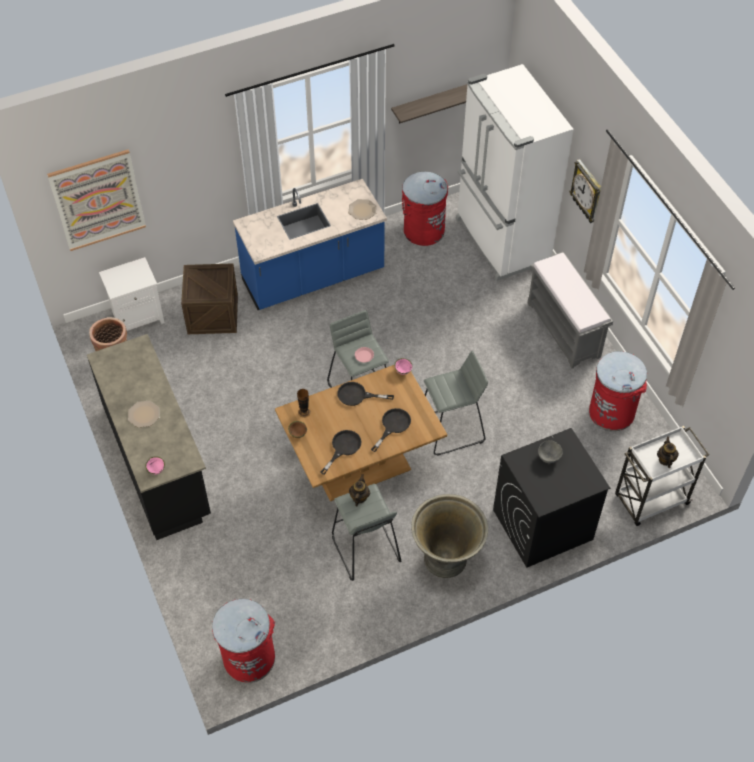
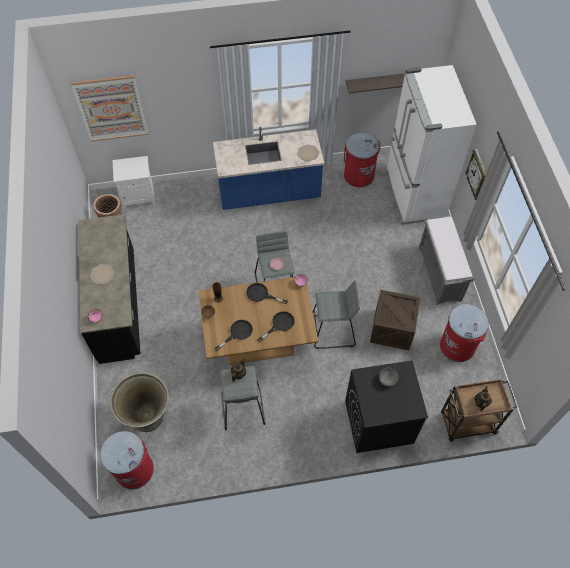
camera: 15 degrees right, 5 degrees up
crate [181,263,238,334] -> crate moved to [370,290,421,350]
grey planter [411,494,488,578] -> grey planter moved to [110,372,169,432]
white cart [615,426,709,526] -> brown cart [441,379,517,441]

